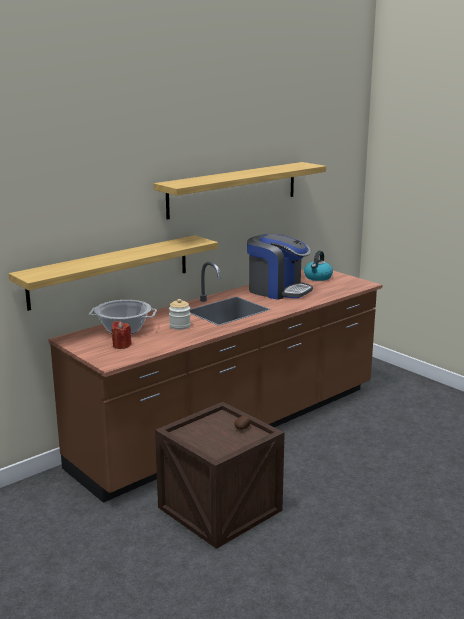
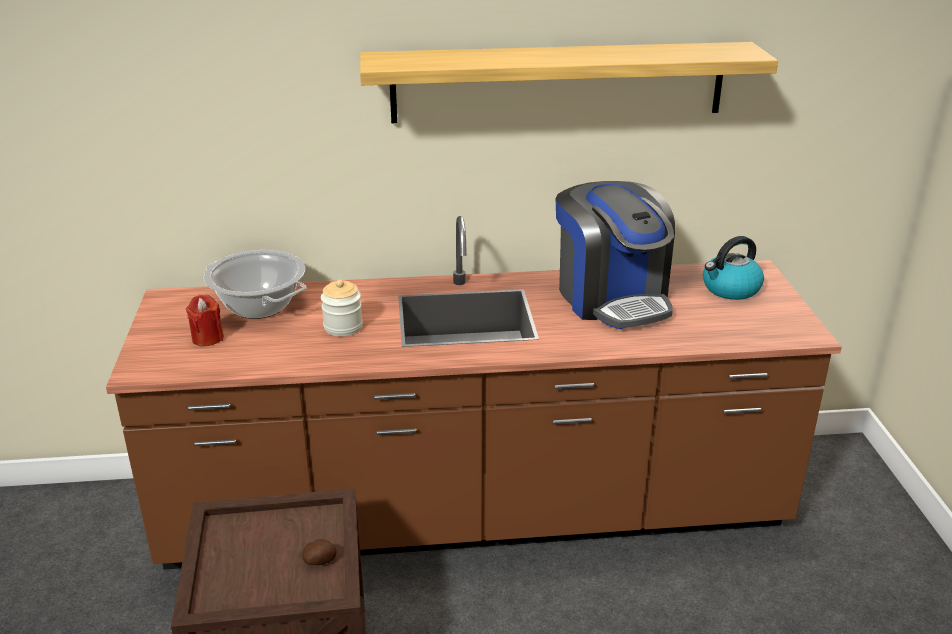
camera: 35 degrees right, 10 degrees up
shelf [8,235,218,311] -> none

